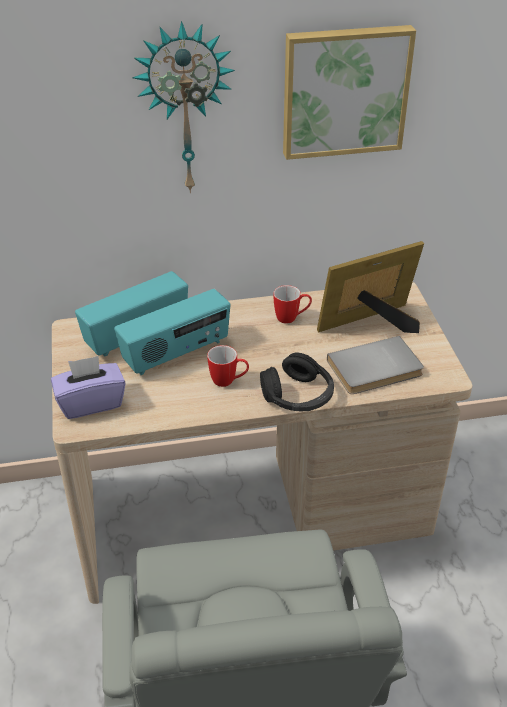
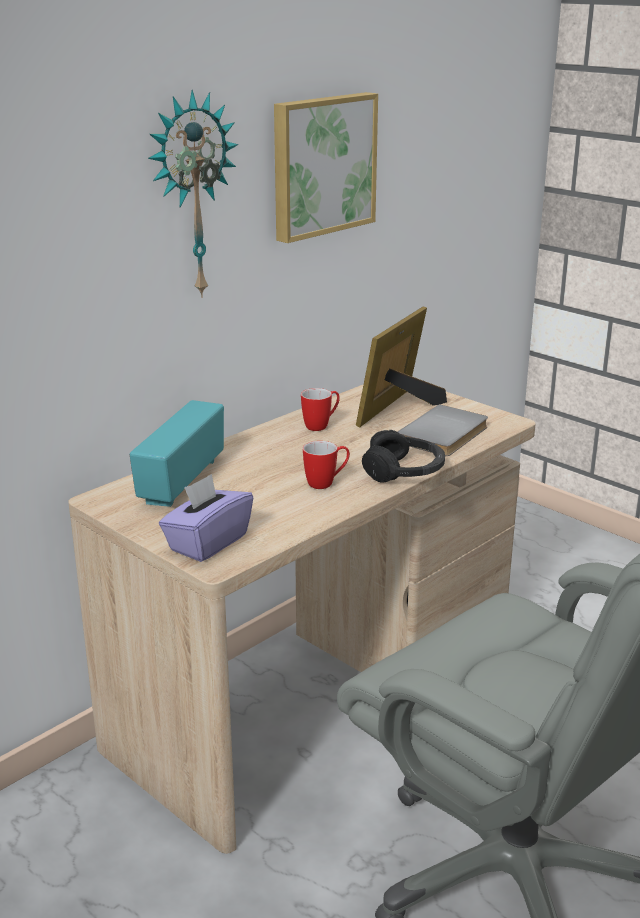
camera: 35 degrees left, 15 degrees down
radio [114,289,231,375] -> none

